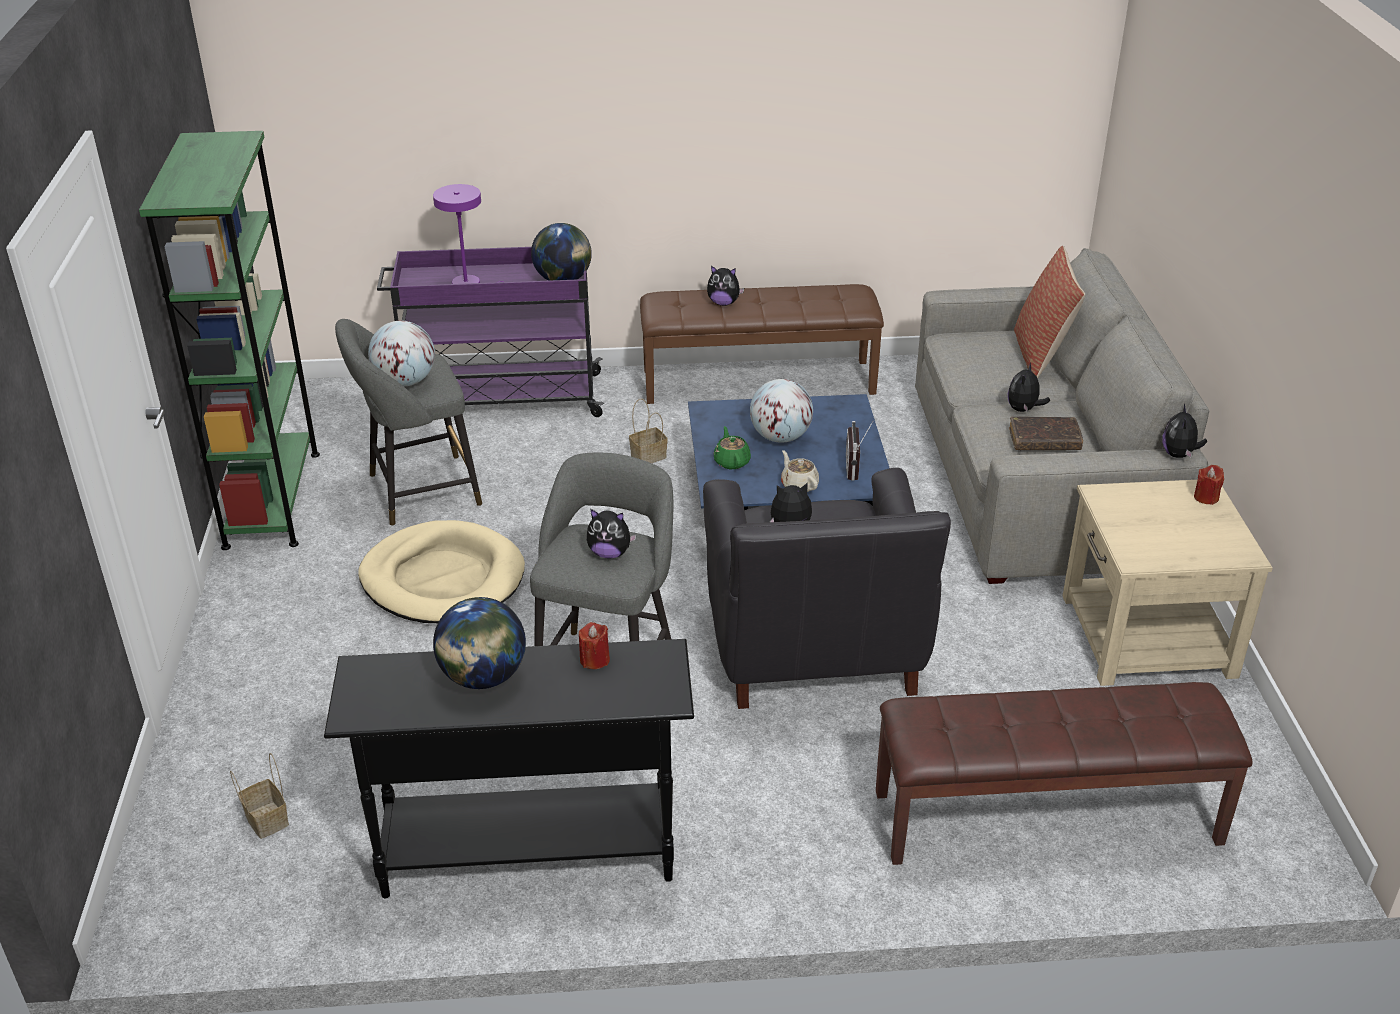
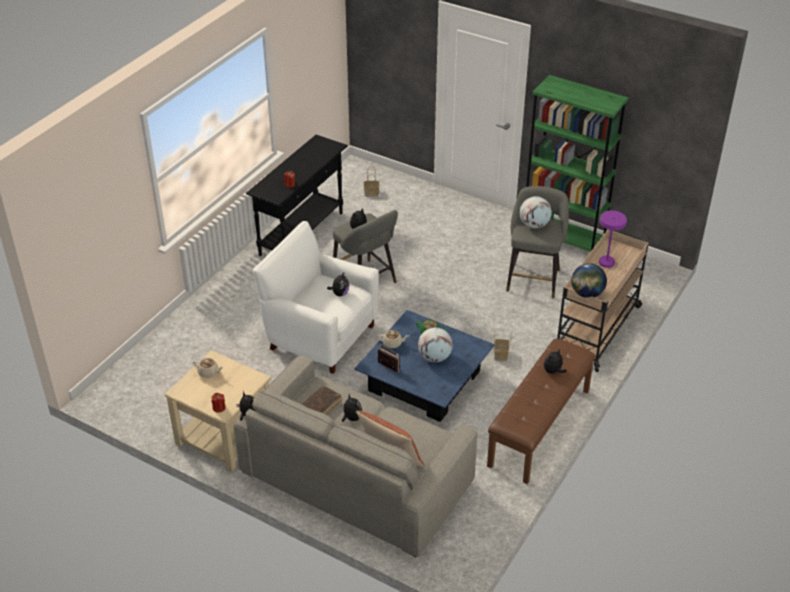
camera: 125 degrees right, 5 degrees up
beige dog bed [358,520,525,623] -> none
purple cart [377,247,604,417] -> beige cart [557,230,649,372]
globe [433,597,526,689] -> none
black armchair [703,468,951,709] -> white armchair [253,221,379,374]
brown bench [876,682,1253,865] -> none
none -> beige teapot [193,358,224,378]

